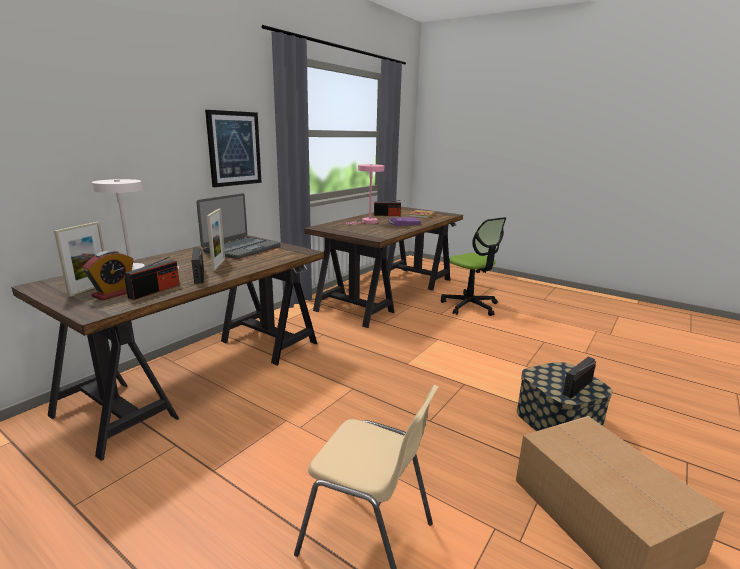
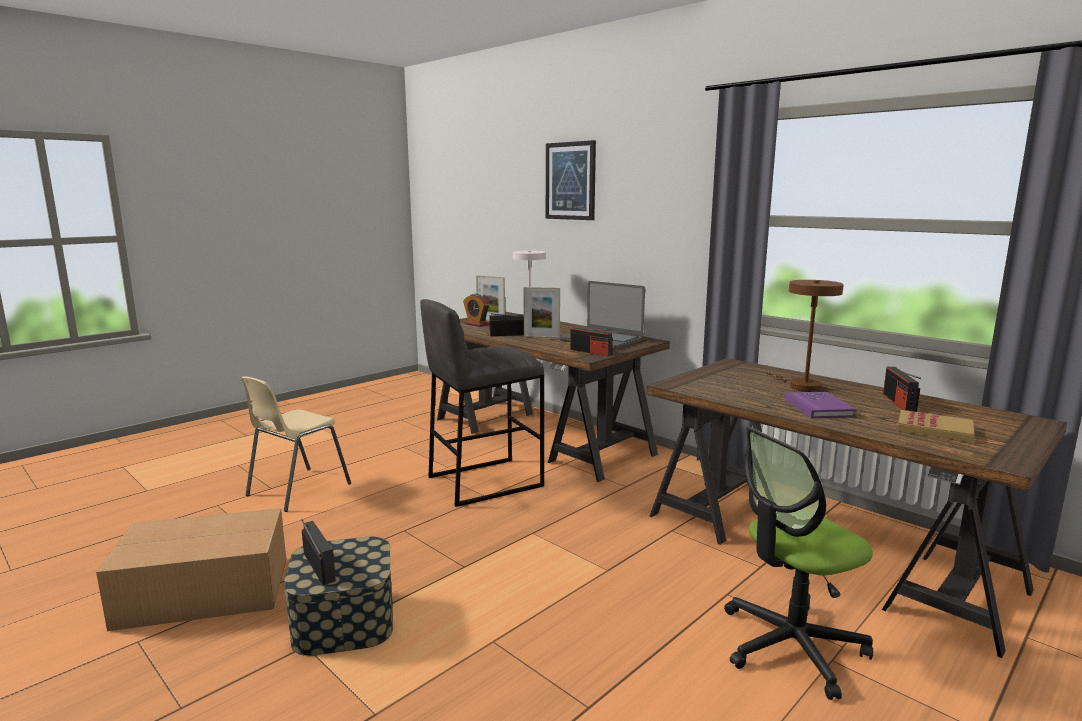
camera: 100 degrees right, 5 degrees down
radio [125,256,180,300] -> radio moved to [570,327,613,356]
picture [205,110,262,187] -> picture moved to [546,140,596,220]
pink table lamp [346,164,384,224] -> brown table lamp [766,280,844,392]
none -> grey stool [420,299,544,507]

